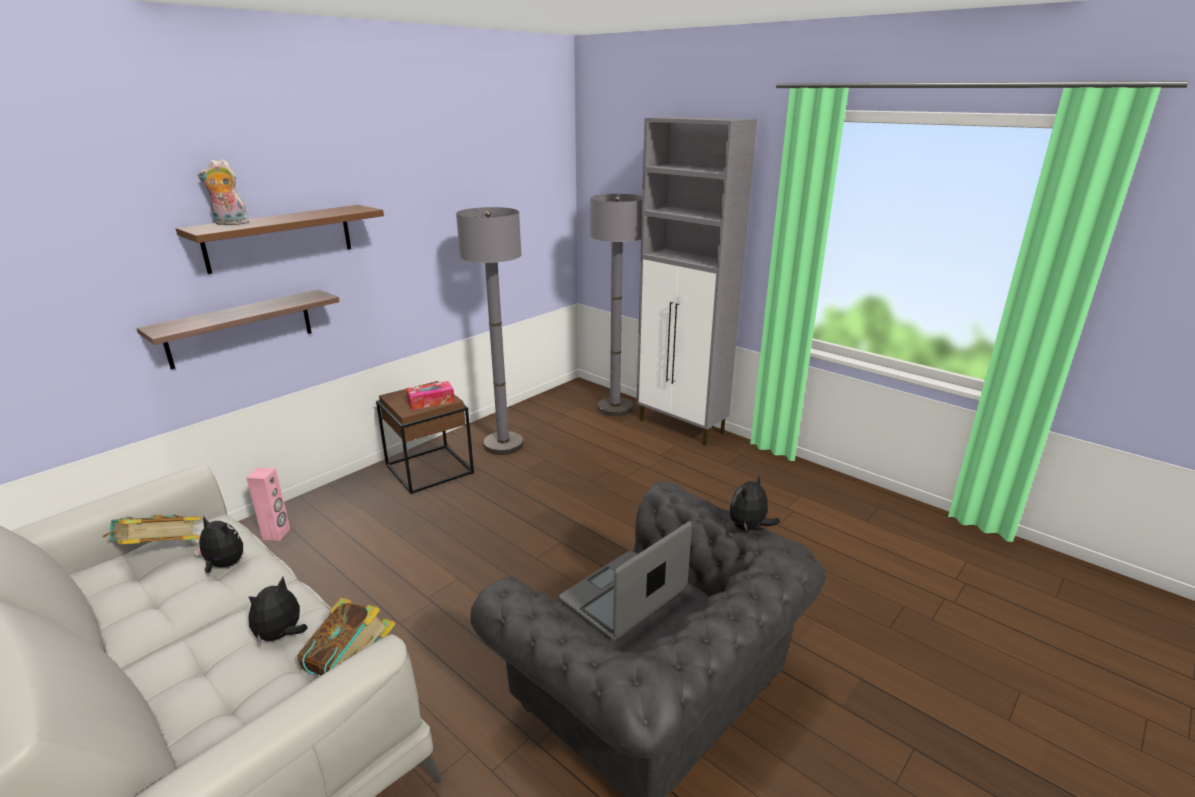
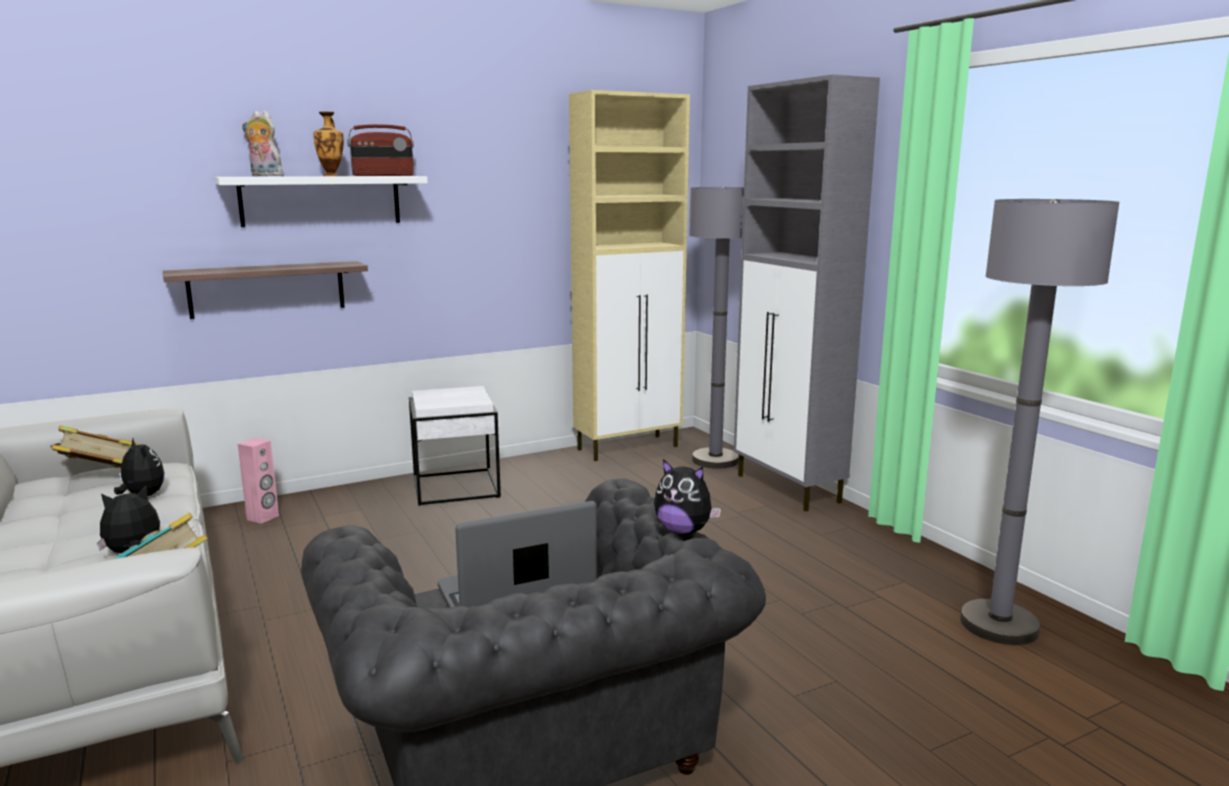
camera: 20 degrees right, 10 degrees down
brown shelf [176,205,384,274] -> white shelf [215,176,428,227]
brown side table [376,381,474,494] -> white side table [409,386,501,506]
tissue box [406,381,455,410] -> none
grey floor lamp [456,207,524,455] -> grey floor lamp moved to [960,199,1120,645]
plush toy [730,474,780,532] -> plush toy turned 120 degrees counterclockwise [654,459,721,535]
none -> vase [313,111,344,176]
none -> radio [347,124,414,176]
none -> beige cabinet [569,90,690,461]

